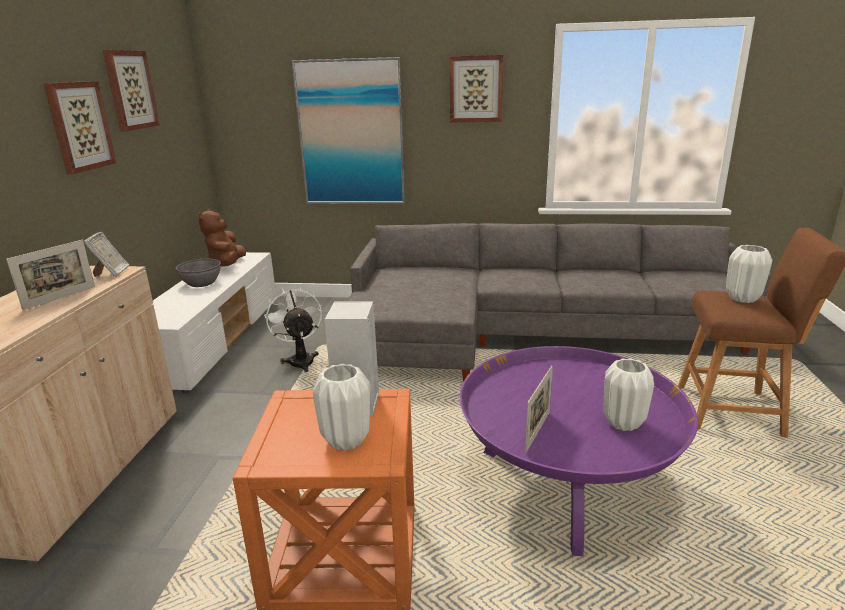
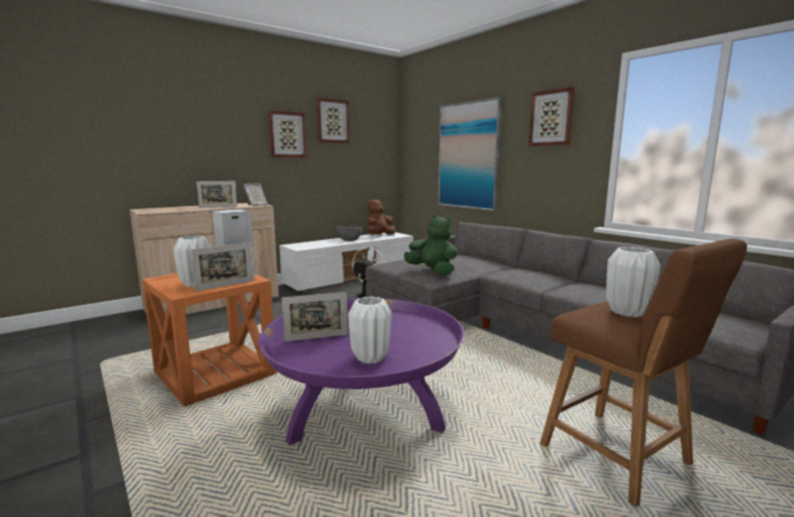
camera: 45 degrees right, 10 degrees down
none -> picture frame [191,243,254,291]
none -> green plush toy [404,215,458,275]

